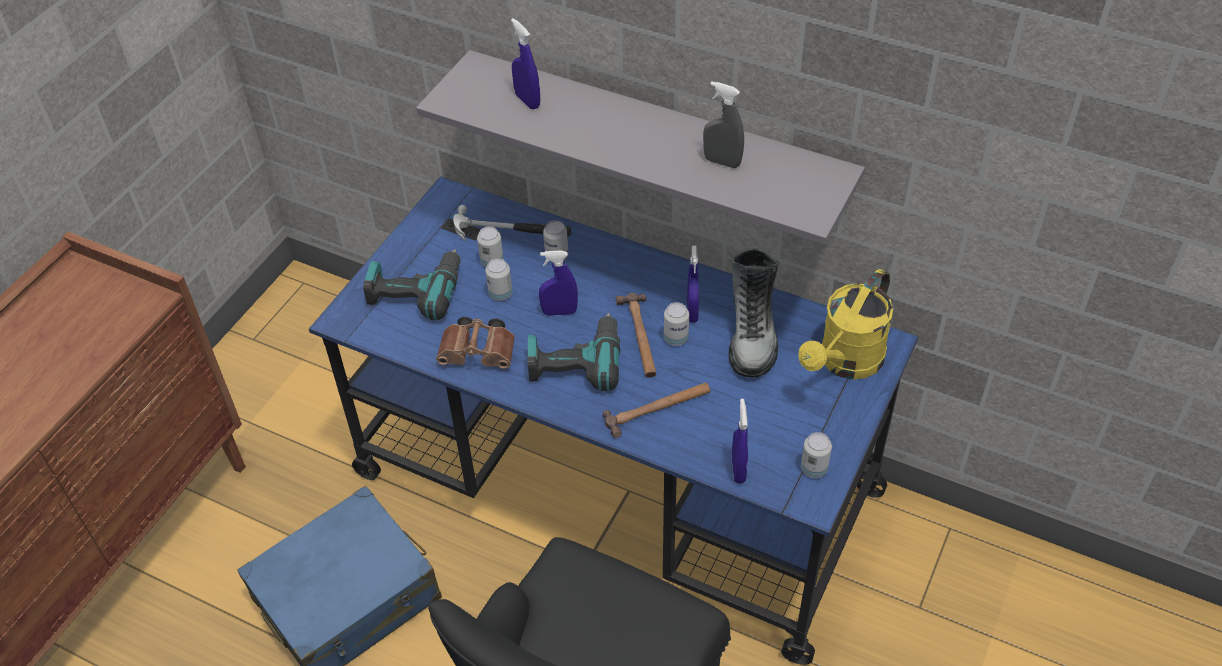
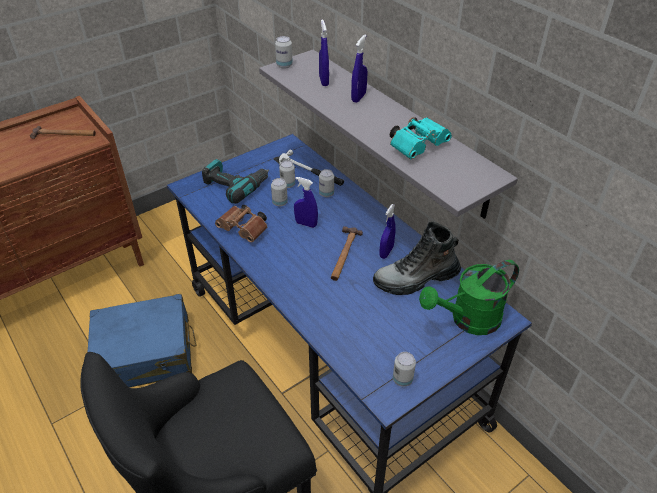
camera: 25 degrees right, 5 degrees down
power drill [528,313,620,391] -> none
hammer [603,382,710,438] -> hammer moved to [30,126,96,139]
can [664,302,689,346] -> can moved to [275,36,293,69]
grey spray bottle [703,82,744,168] -> turquoise binoculars [390,117,452,159]
boot [729,248,779,378] -> boot turned 45 degrees clockwise [373,221,461,295]
blue spray bottle [732,399,748,484] -> blue spray bottle moved to [351,35,367,103]
yellow watering can [798,269,893,380] -> green watering can [419,260,519,335]

